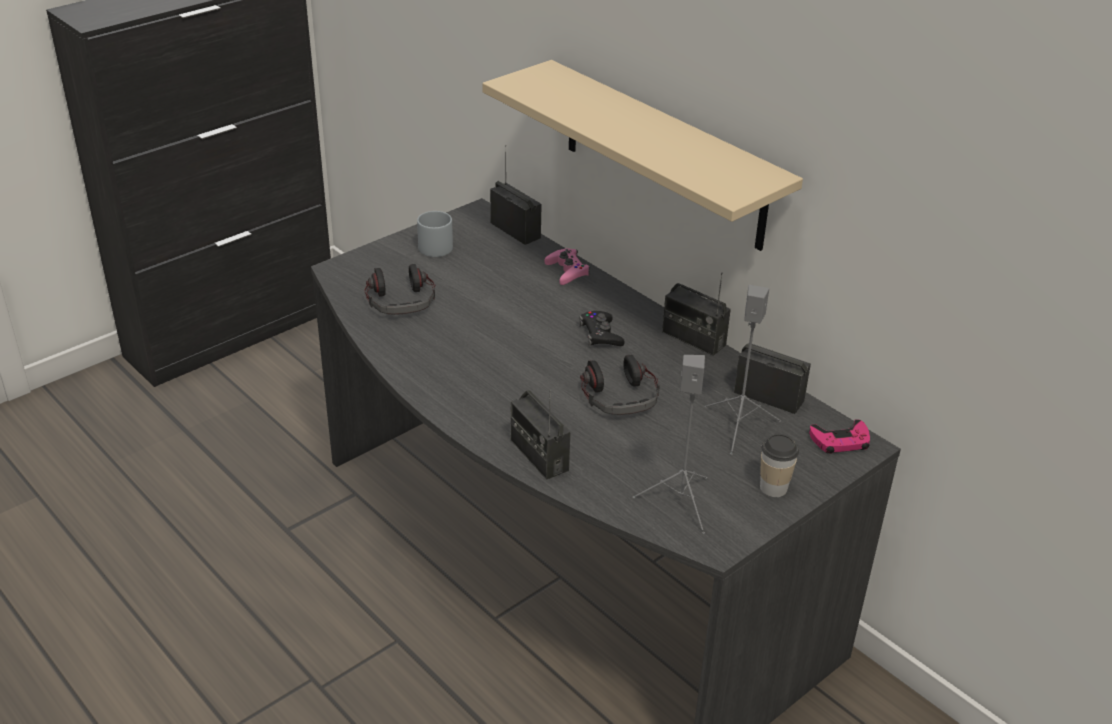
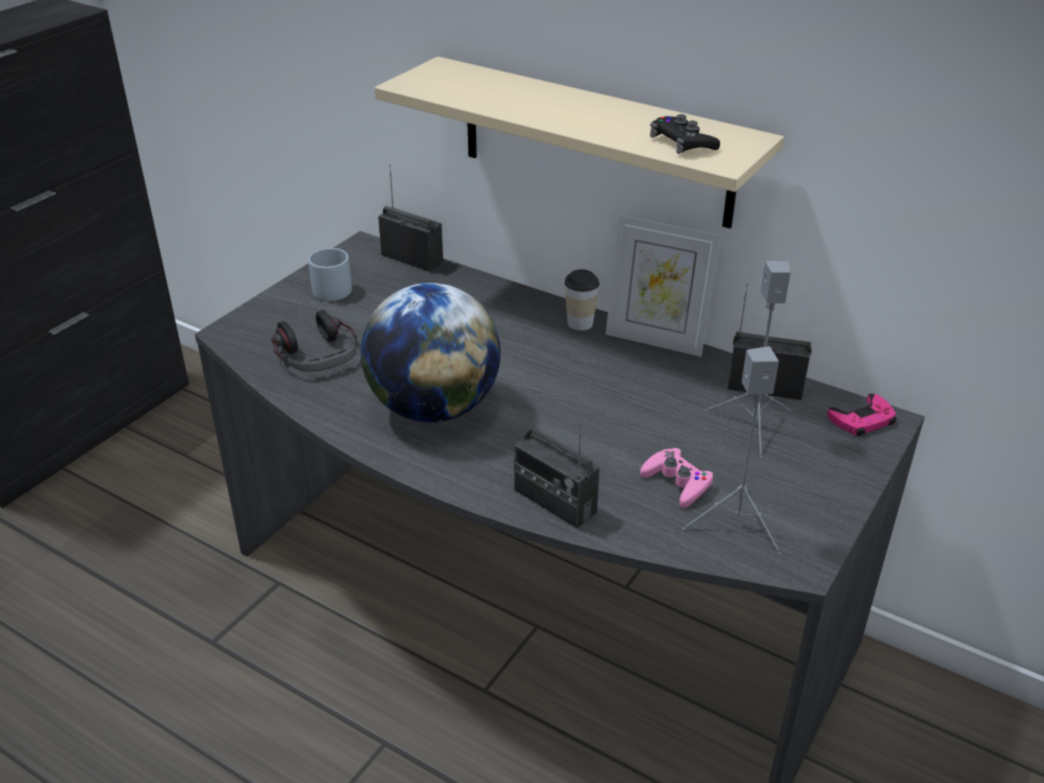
camera: 15 degrees left, 0 degrees up
pink game controller [545,248,590,285] -> pink game controller moved to [640,448,714,508]
black game controller [579,311,625,346] -> black game controller moved to [650,114,720,154]
headphones [580,355,660,415] -> none
radio [662,273,731,356] -> picture frame [606,215,721,357]
cup [760,434,799,497] -> cup moved to [565,269,600,331]
none -> globe [361,283,501,422]

